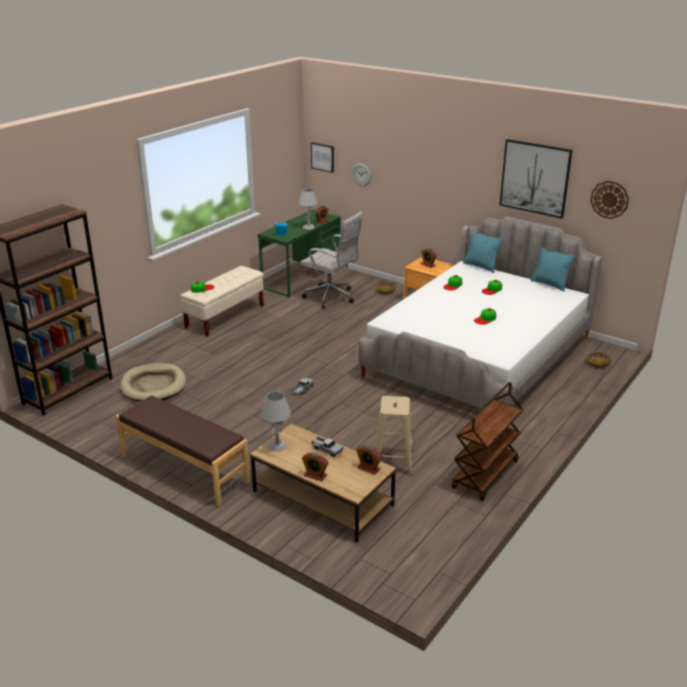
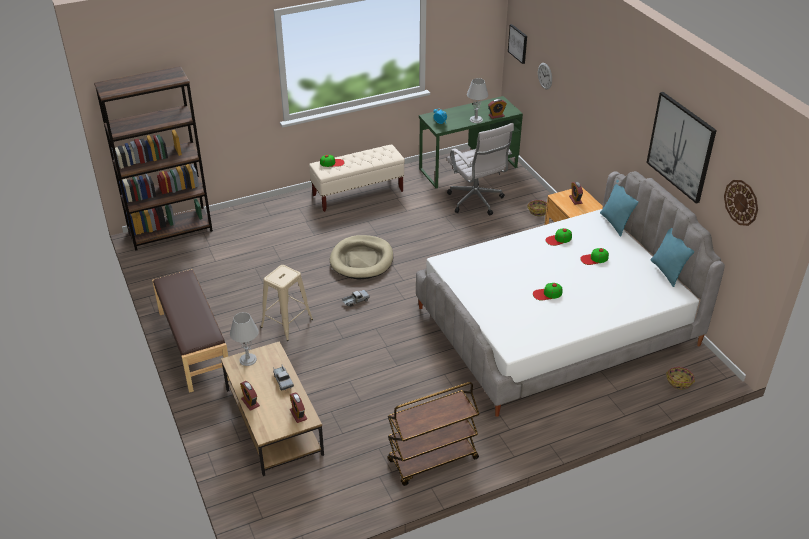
camera: 30 degrees right, 10 degrees up
beige dog bed [120,363,186,402] -> beige dog bed moved to [330,235,393,279]
beige stool [375,396,413,475] -> beige stool moved to [261,265,313,341]

